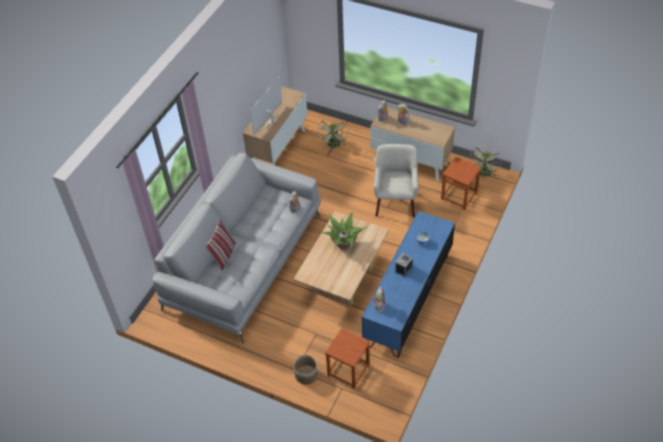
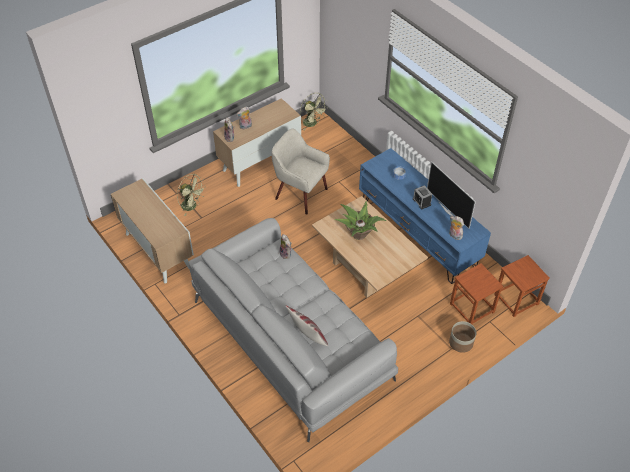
camera: 65 degrees left, 0 degrees up
television [250,77,282,135] -> television moved to [427,161,476,229]
brown stool [441,157,481,210] -> brown stool moved to [494,255,550,317]

